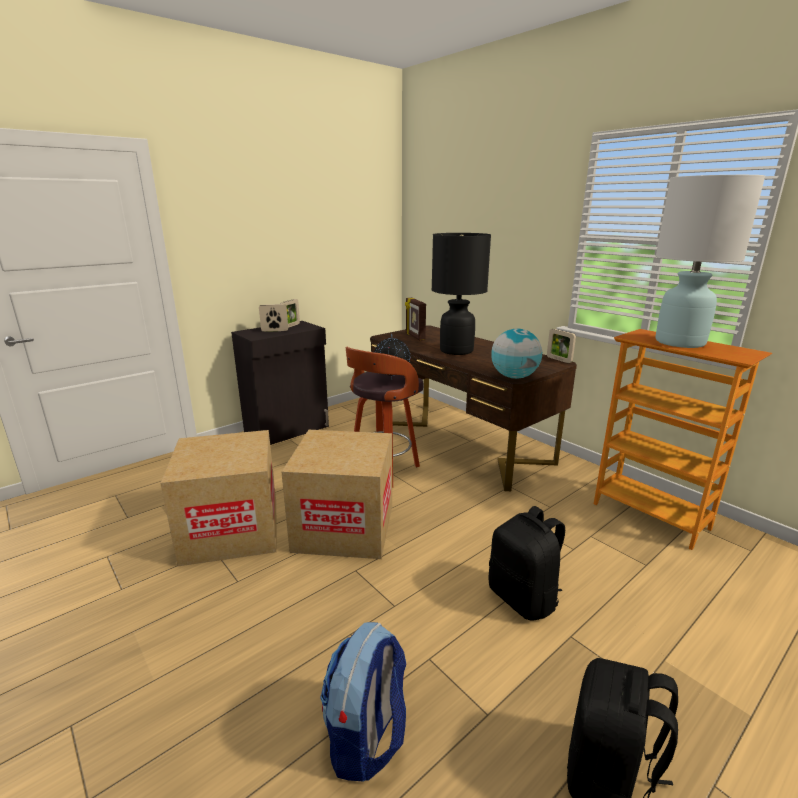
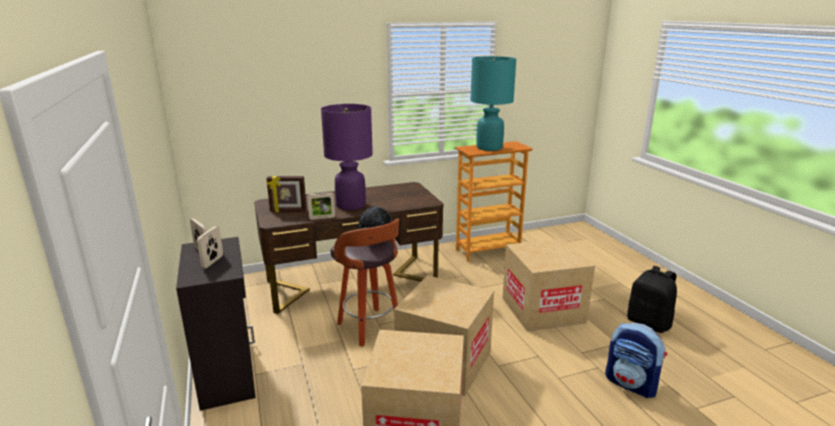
camera: 70 degrees left, 0 degrees up
black table lamp [432,233,491,355] -> purple table lamp [321,104,373,210]
black backpack [489,506,565,620] -> cardboard box [503,239,595,332]
globe [491,329,542,379] -> none
picture frame [547,329,576,363] -> picture frame moved to [307,193,335,220]
white table lamp [655,175,765,348] -> turquoise table lamp [470,56,516,151]

